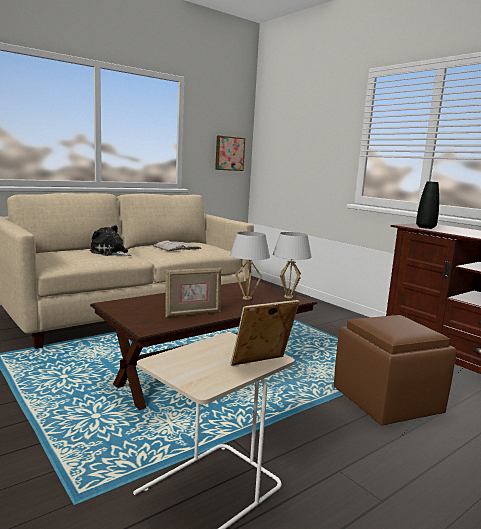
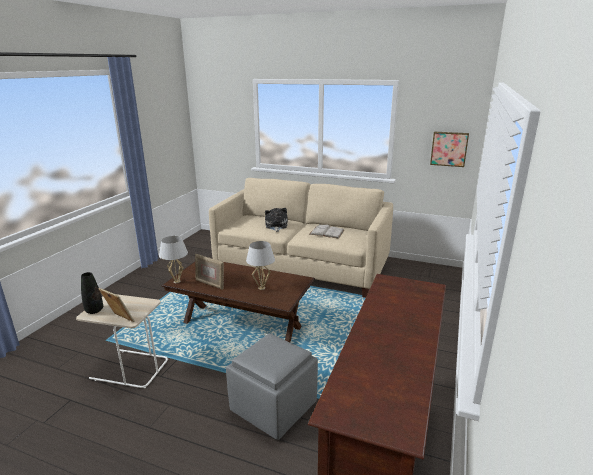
camera: 60 degrees right, 10 degrees up
white table lamp [273,232,312,298] -> white table lamp moved to [159,236,188,283]
brown ottoman [334,315,457,425] -> grey ottoman [226,333,318,440]
black vase [416,181,439,229] -> black vase moved to [81,272,103,314]

